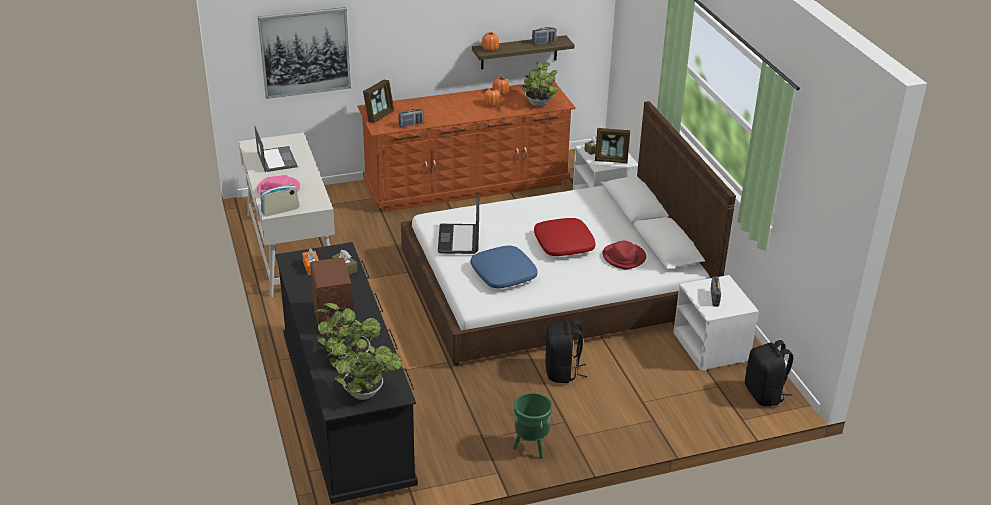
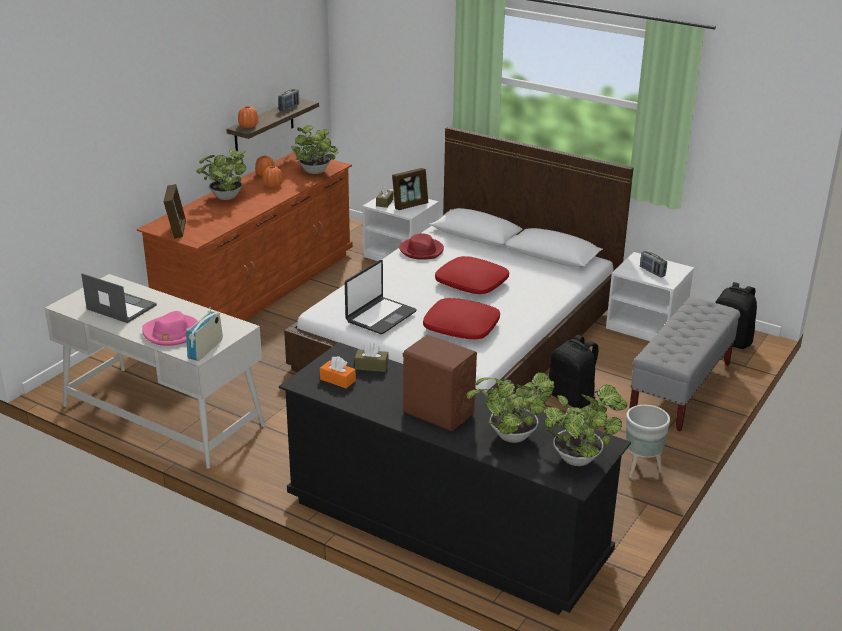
camera: 40 degrees left, 5 degrees down
picture [258,7,351,99] -> none
radio [398,109,424,127] -> none
laptop [438,194,479,254] -> laptop turned 105 degrees counterclockwise [345,260,417,334]
blue pillow [471,245,538,289] -> red pillow [423,298,500,340]
green planter [513,393,553,459] -> grey planter [626,405,670,478]
red hat [602,241,646,270] -> red hat moved to [399,233,444,260]
none -> potted plant [196,149,246,200]
none -> grey bench [629,297,740,432]

